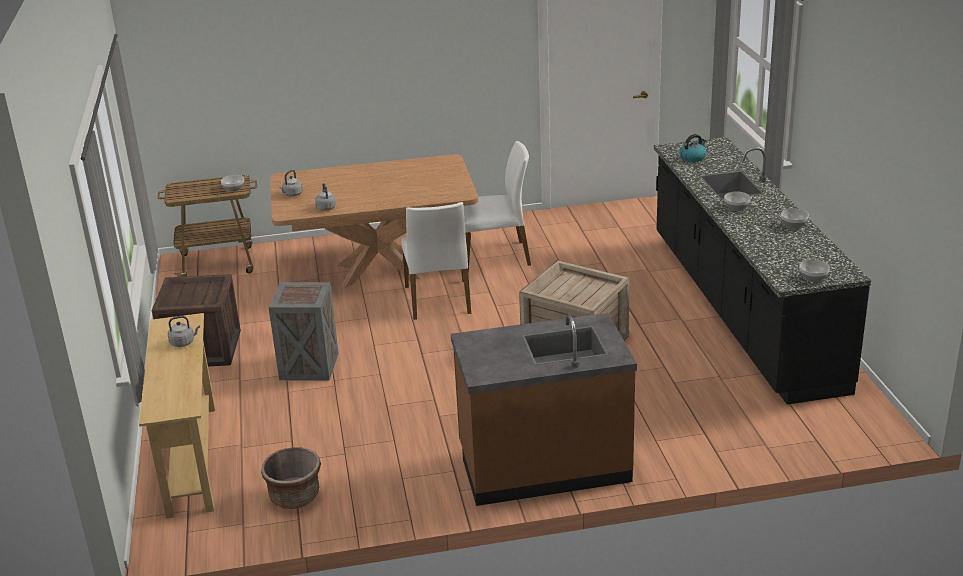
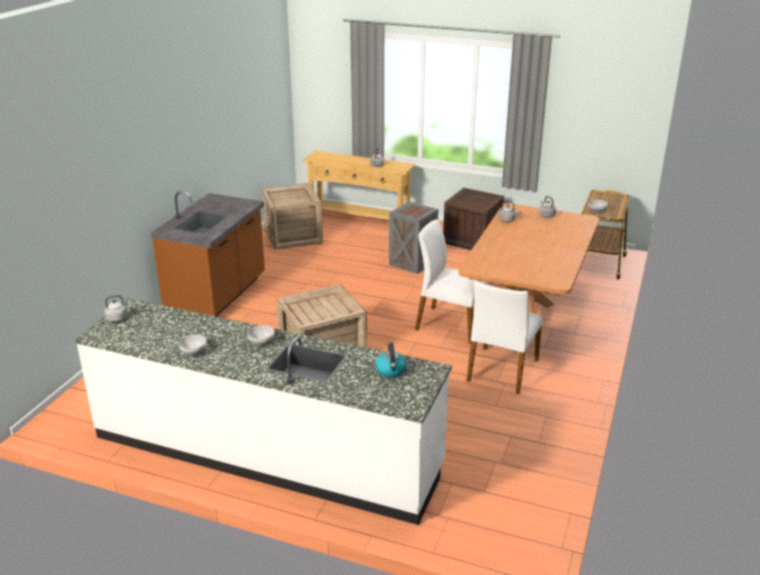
camera: 120 degrees right, 0 degrees up
brown planter [261,447,321,509] -> crate [262,183,323,250]
black counter [654,137,871,405] -> white counter [75,298,452,525]
bowl [799,260,830,282] -> grey kettle [104,295,133,322]

